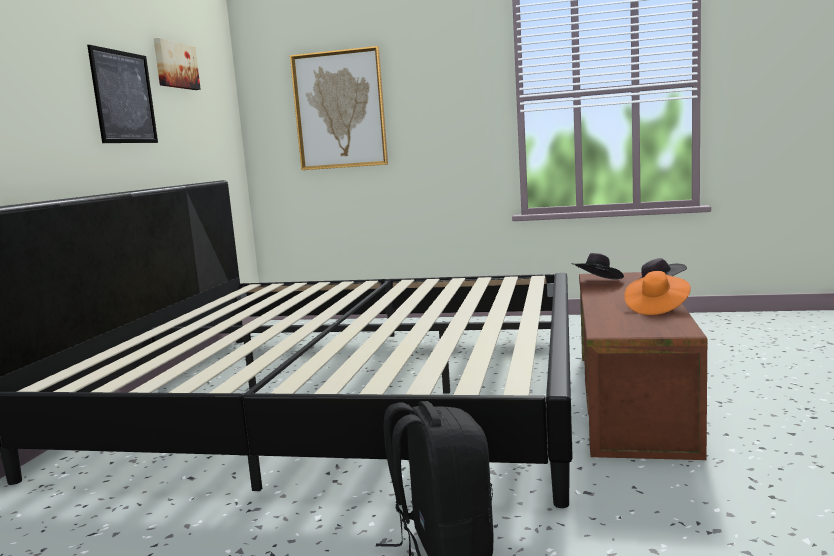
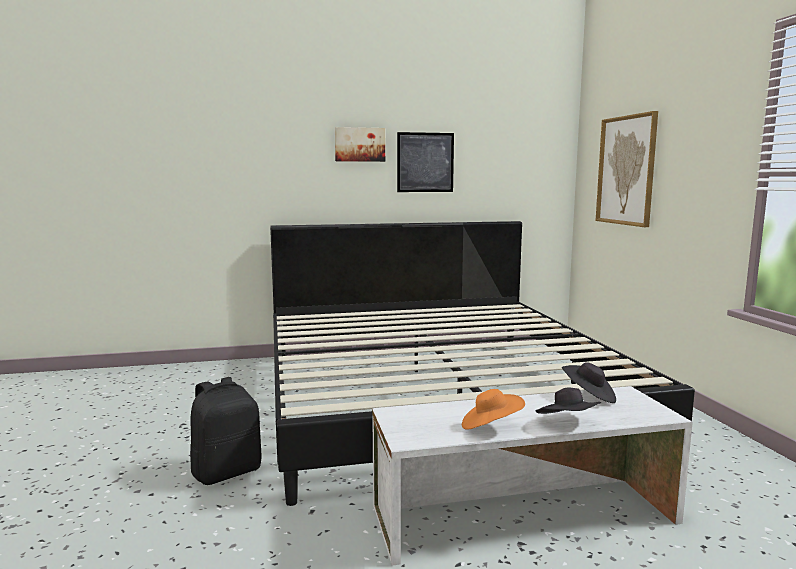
camera: 65 degrees right, 0 degrees up
picture [154,38,201,90] -> picture moved to [335,127,385,162]
brown bench [579,272,707,460] -> white bench [372,386,693,566]

